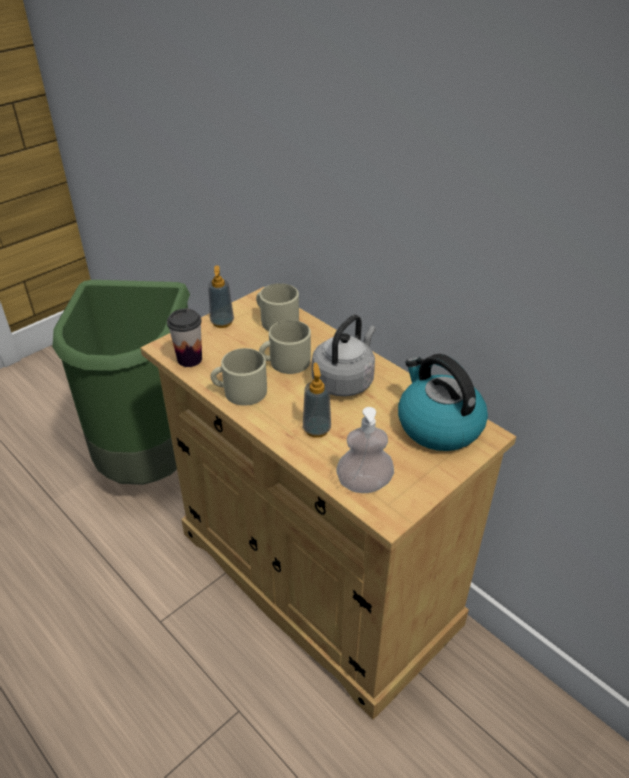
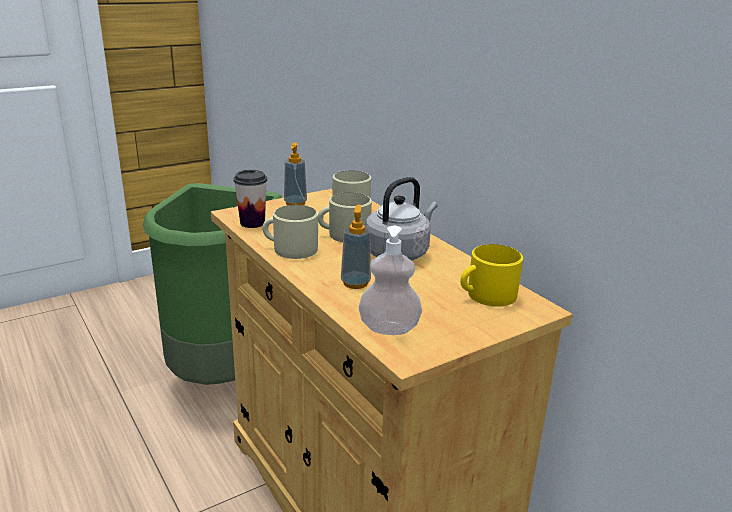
camera: 10 degrees right, 15 degrees down
kettle [398,354,488,451] -> yellow mug [460,244,523,307]

